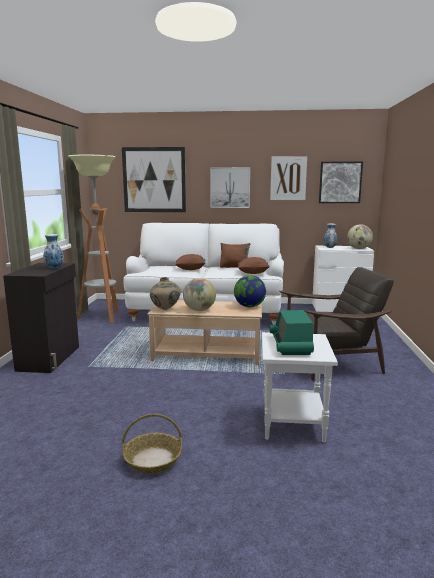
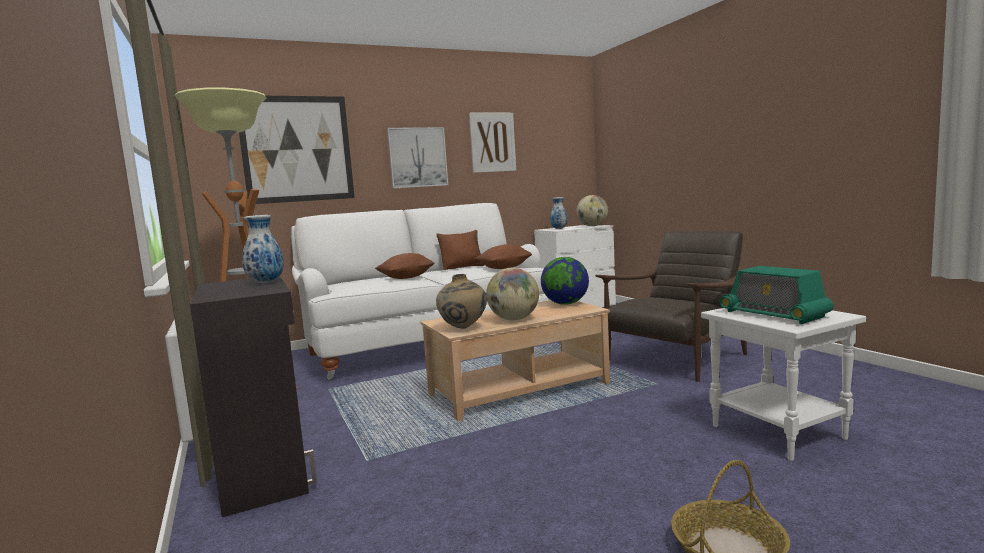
camera: 30 degrees left, 5 degrees down
picture [319,161,363,203] -> none

